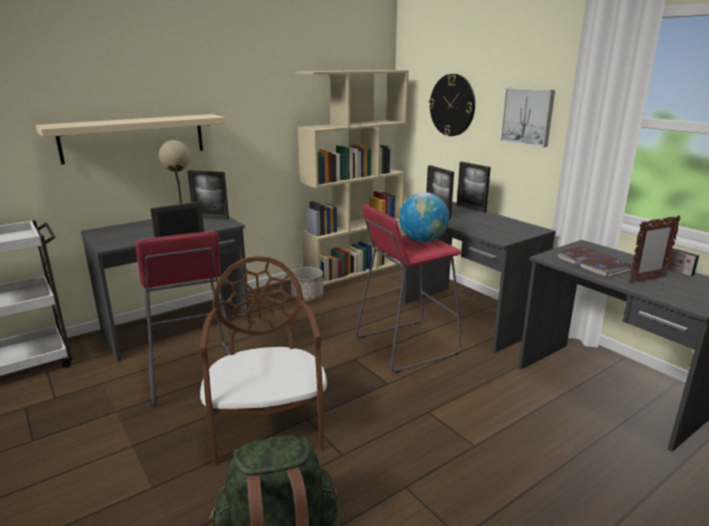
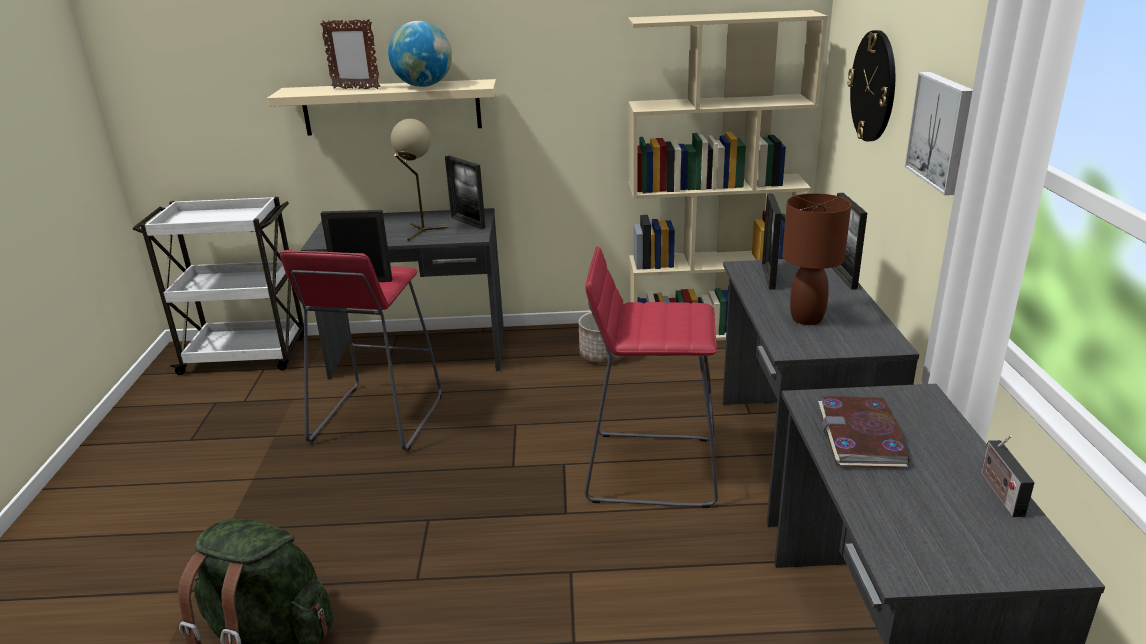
camera: 35 degrees right, 5 degrees up
brown chair [200,256,327,465] -> none
globe [399,192,449,242] -> globe moved to [388,21,452,87]
picture frame [629,215,681,283] -> picture frame moved to [320,19,380,89]
none -> brown table lamp [782,193,851,325]

